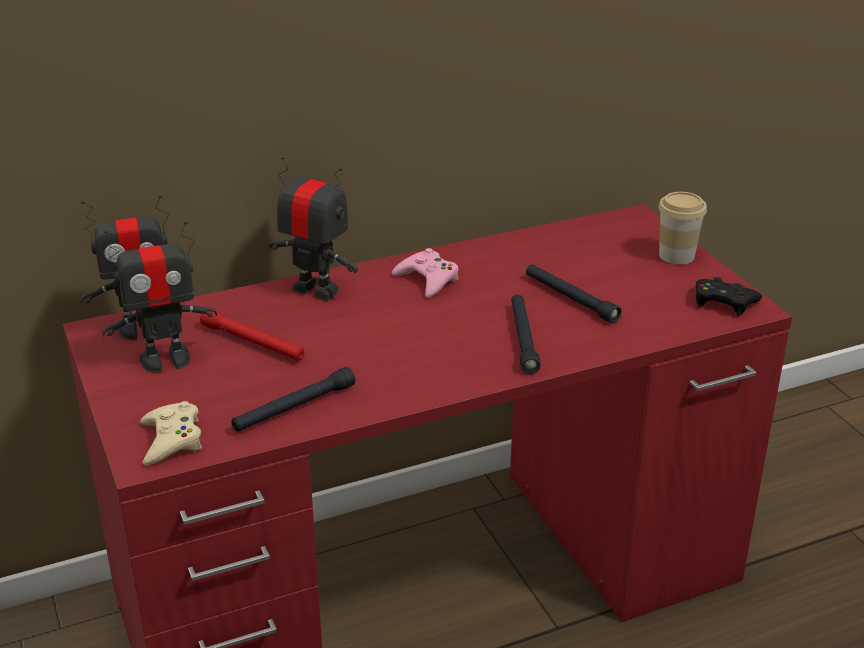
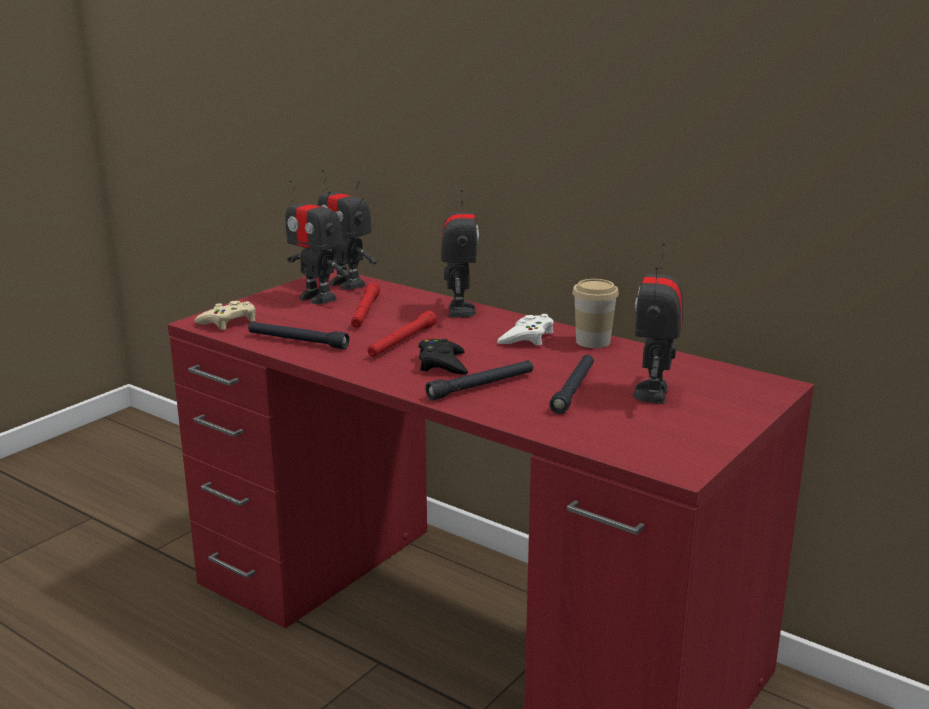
camera: 60 degrees right, 10 degrees down
pink game controller [392,248,459,298] -> white game controller [497,314,554,346]
cup [658,192,707,265] -> cup moved to [572,279,619,348]
black game controller [696,277,762,316] -> black game controller moved to [418,338,468,375]
none -> red flashlight [367,311,437,357]
none -> toy robot [632,242,683,404]

